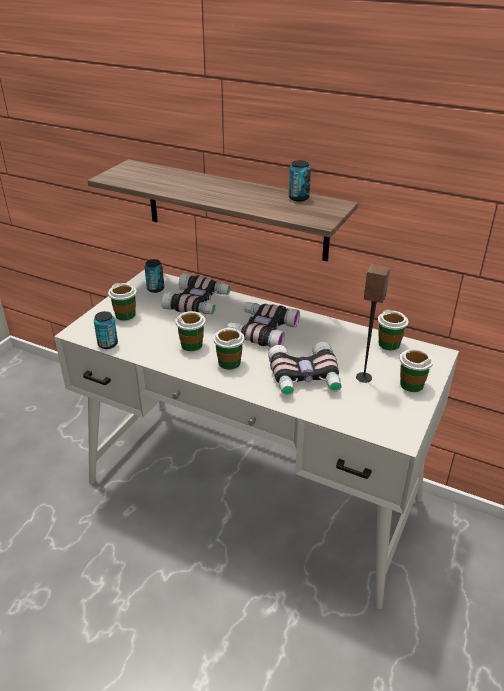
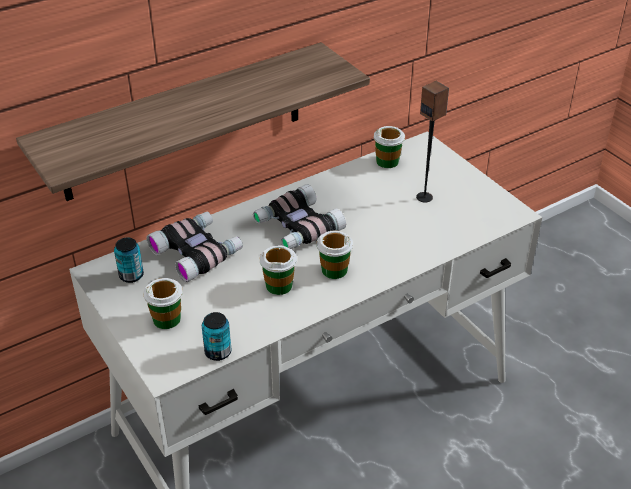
camera: 60 degrees left, 5 degrees up
binoculars [268,342,342,396] -> none
can [289,160,311,202] -> none
cup [400,349,433,392] -> none

